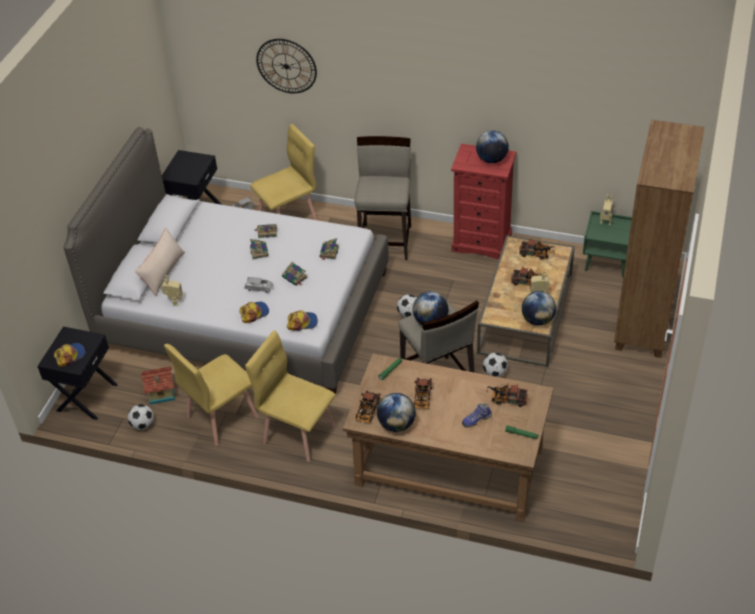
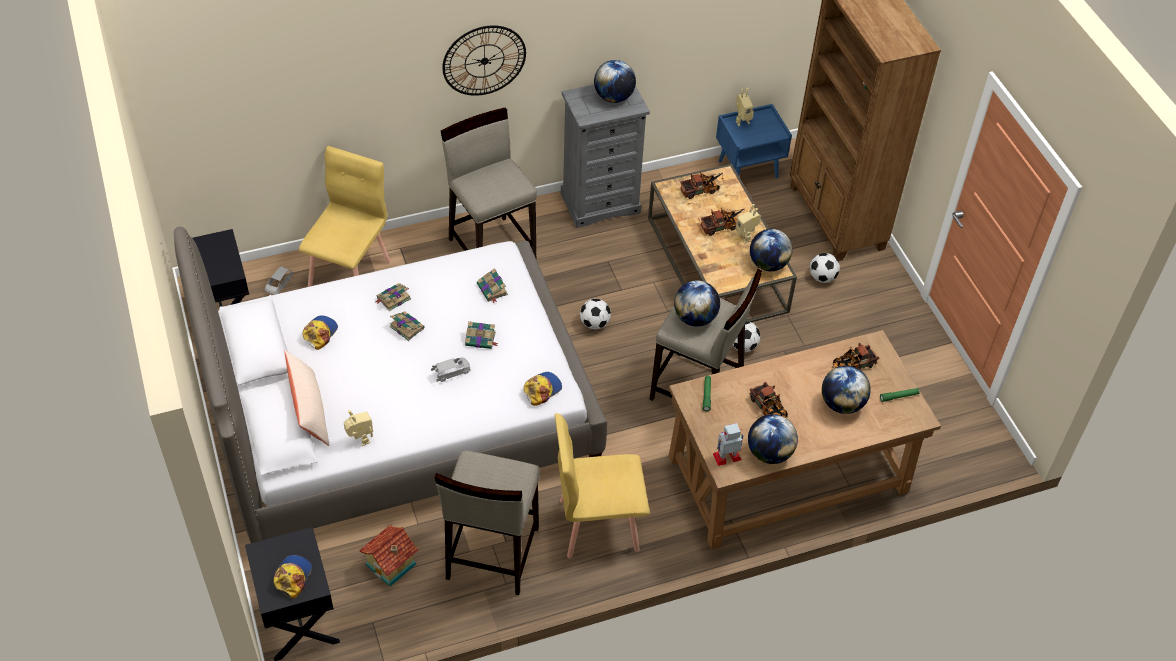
camera: 40 degrees left, 5 degrees up
football [128,404,154,430] -> football moved to [810,253,840,283]
yellow chair [164,344,259,446] -> beige stool [435,450,540,595]
cap [239,302,269,323] -> cap moved to [302,315,338,350]
wall clock [256,39,317,93] -> wall clock moved to [442,25,526,96]
toy truck [356,390,381,423] -> toy robot [713,423,744,466]
red dresser [451,144,516,259] -> grey dresser [561,85,650,228]
shoe [462,404,492,428] -> globe [822,366,871,414]
green nightstand [583,211,632,277] -> blue nightstand [716,104,792,178]

